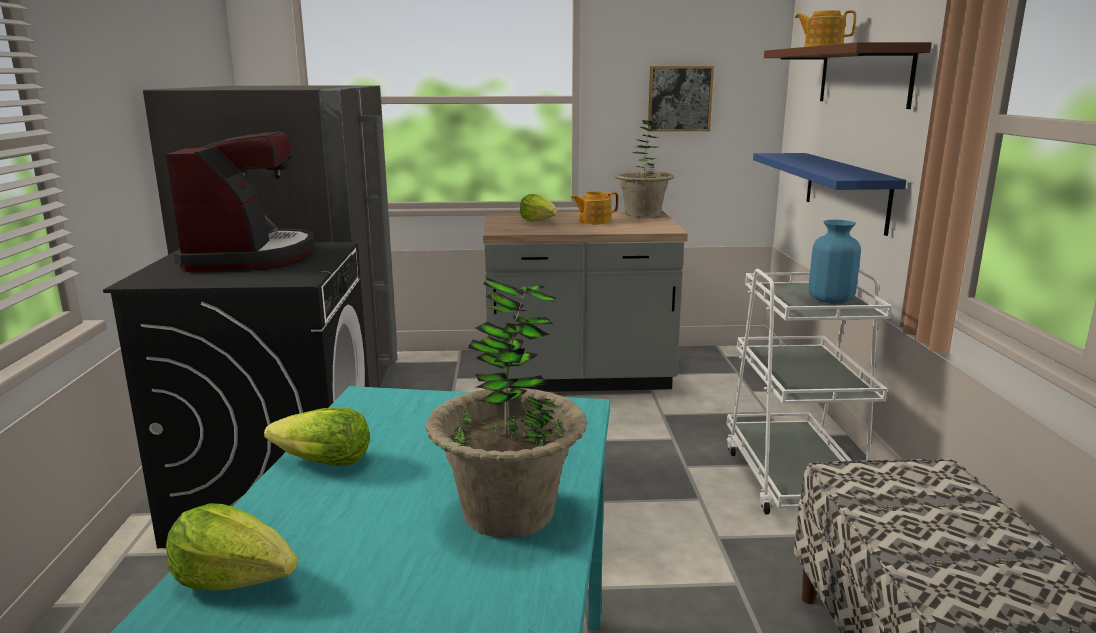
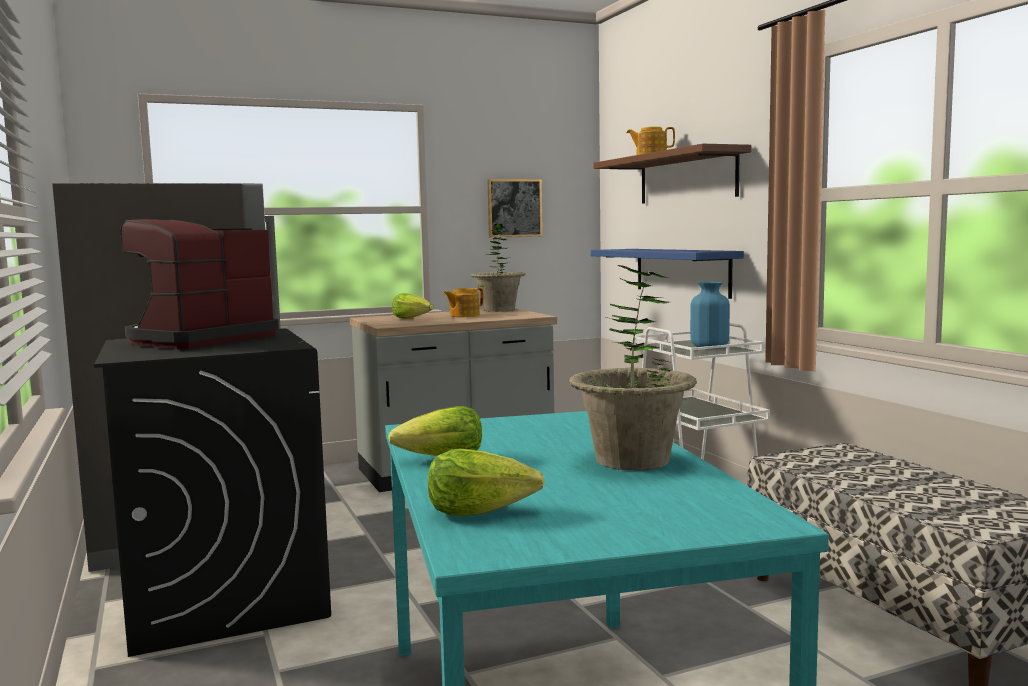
camera: 20 degrees left, 10 degrees down
coffee machine [166,131,315,271] -> coffee machine turned 120 degrees counterclockwise [120,219,279,349]

